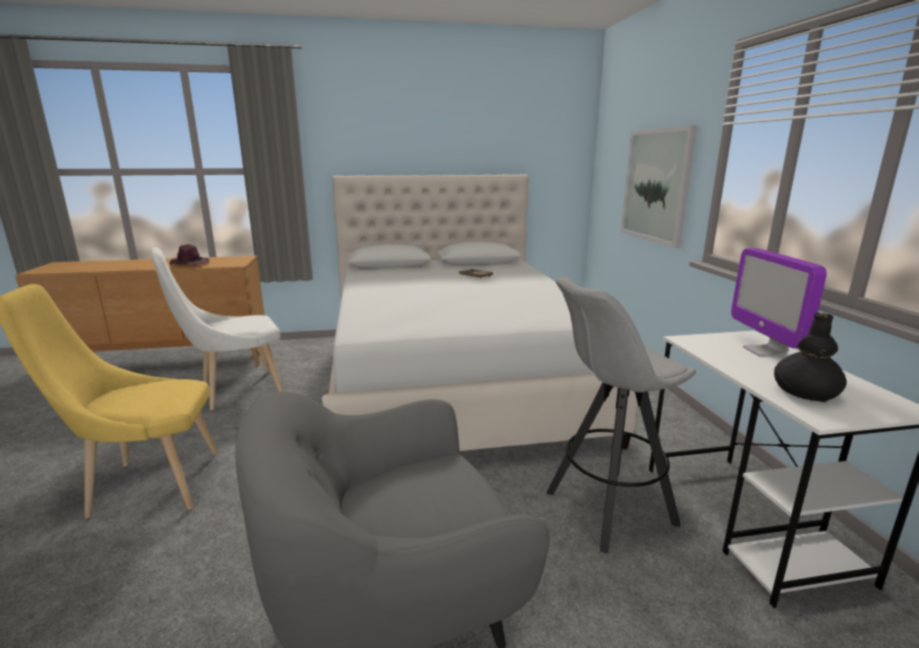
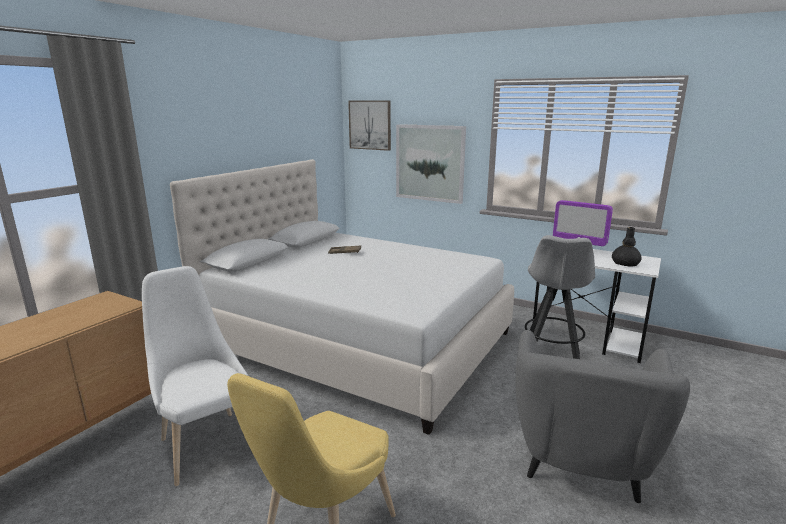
camera: 50 degrees left, 0 degrees up
white chair [151,247,283,410] -> white chair turned 135 degrees clockwise [142,266,248,486]
purple hat [170,244,209,265] -> none
none -> picture [348,101,391,151]

